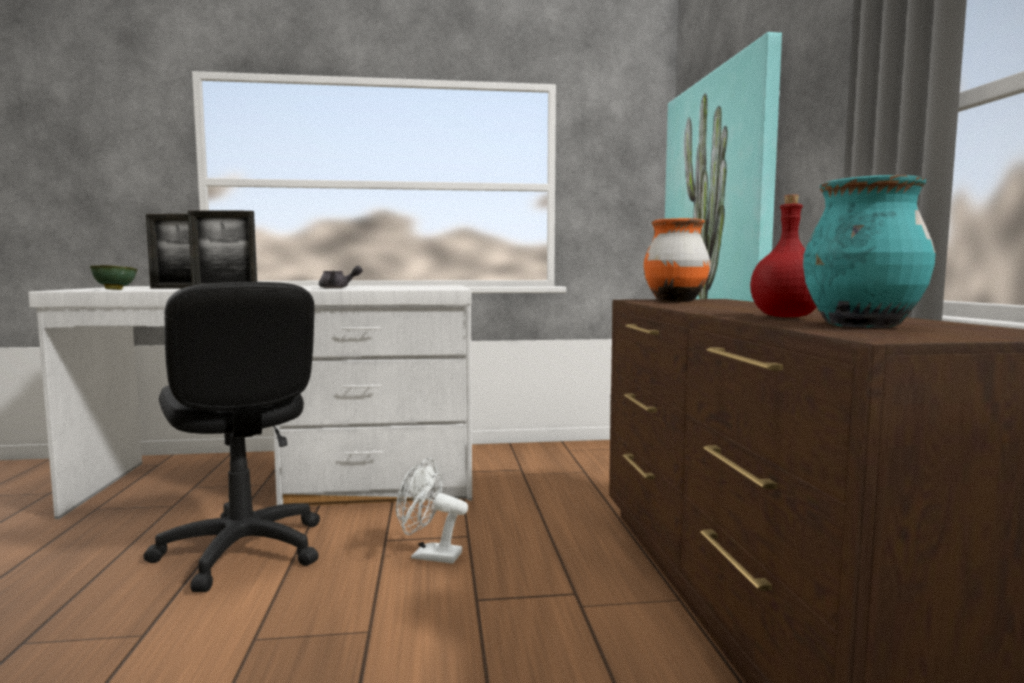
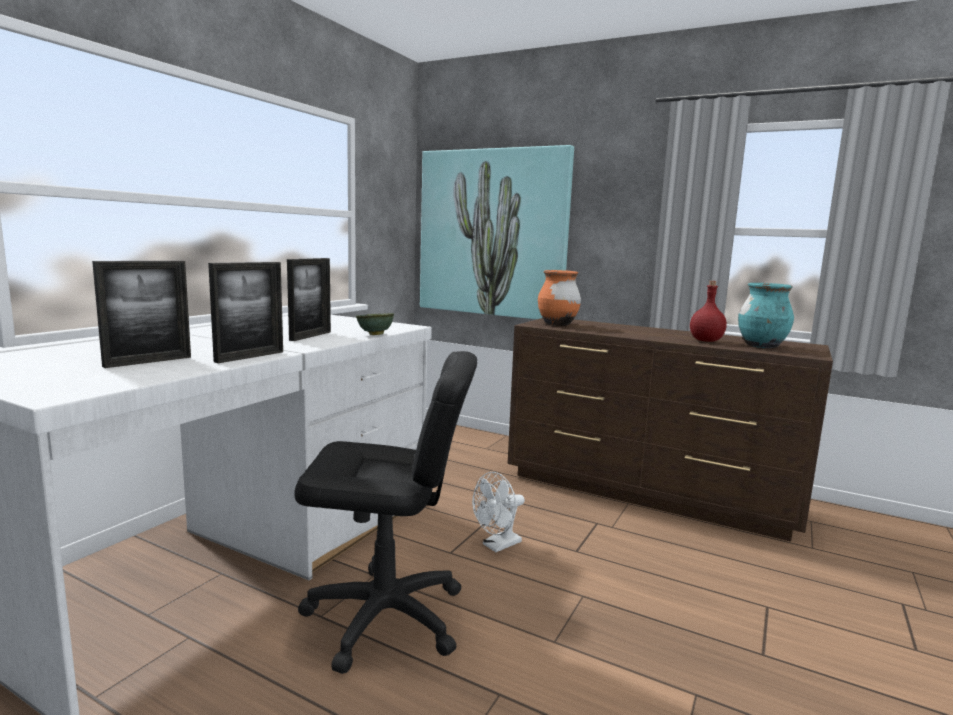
camera: 55 degrees left, 5 degrees up
green bowl [90,265,138,290] -> green bowl moved to [356,313,394,335]
grey teapot [319,266,363,288] -> picture frame [287,258,331,341]

